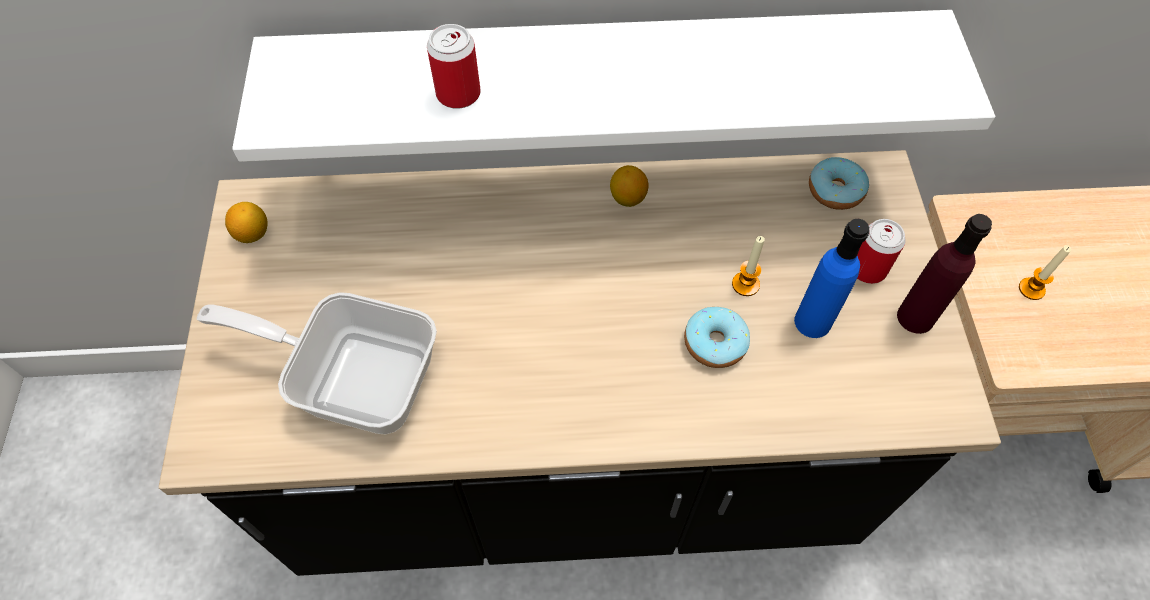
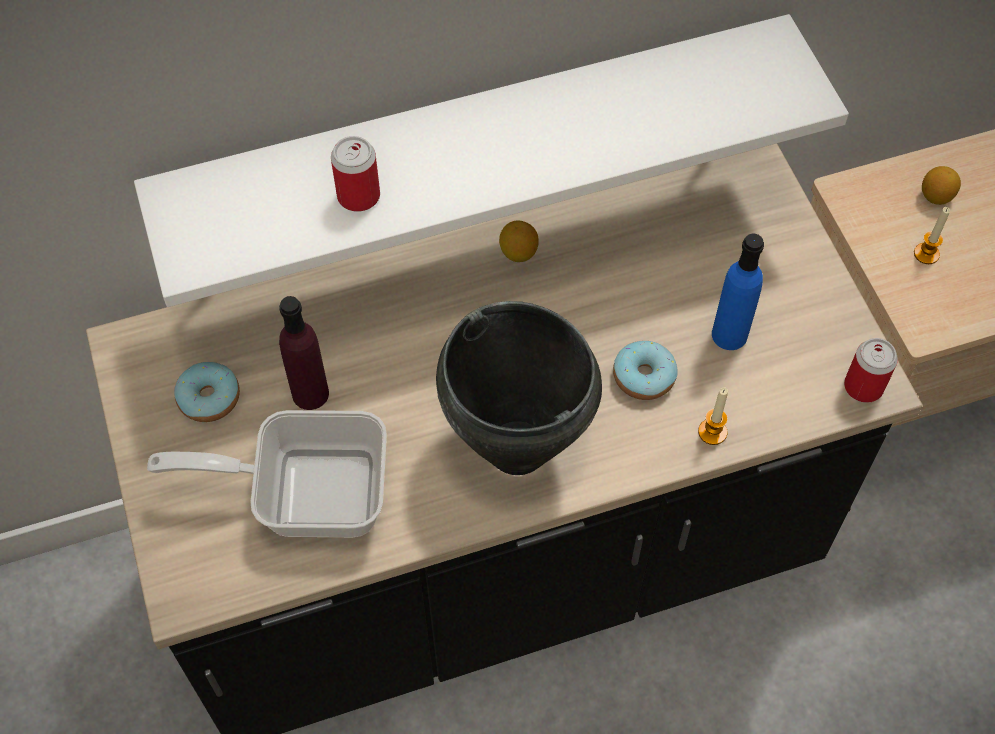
camera: 15 degrees left, 0 degrees up
lemon [225,202,268,243] -> lemon moved to [922,166,961,205]
candle [732,236,765,296] -> candle moved to [698,387,728,445]
donut [809,157,869,210] -> donut moved to [174,362,240,422]
can [857,219,906,284] -> can moved to [844,338,898,403]
purple bottle [897,214,992,334] -> purple bottle moved to [279,296,329,410]
none -> black cooking pot [436,301,602,475]

